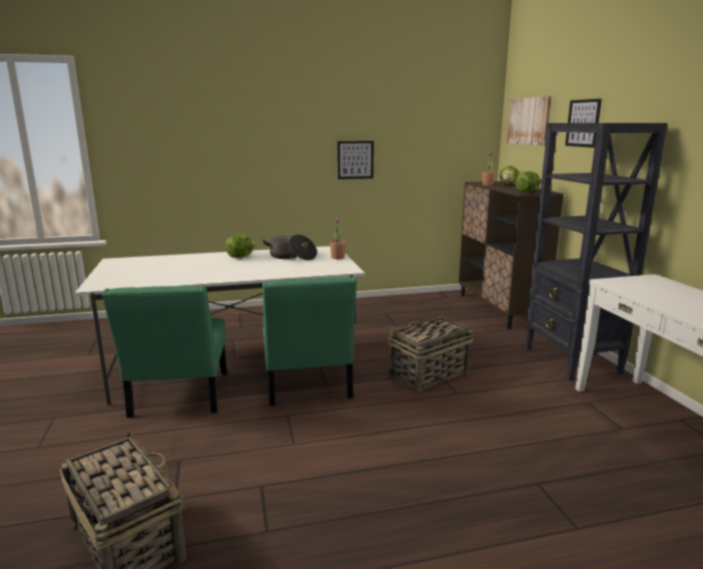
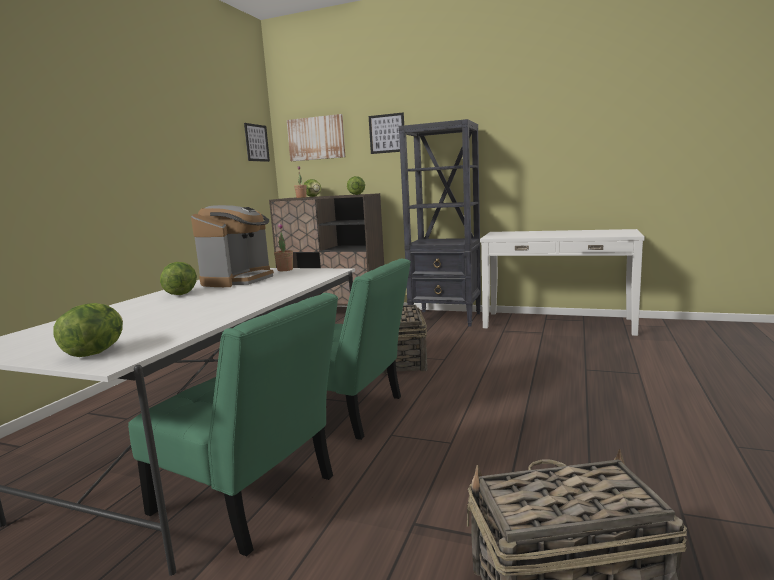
camera: 55 degrees left, 5 degrees down
cooking pot [262,234,317,260] -> coffee machine [191,205,274,287]
picture [337,141,374,179] -> picture moved to [244,123,270,162]
none -> lettuce [53,303,123,357]

